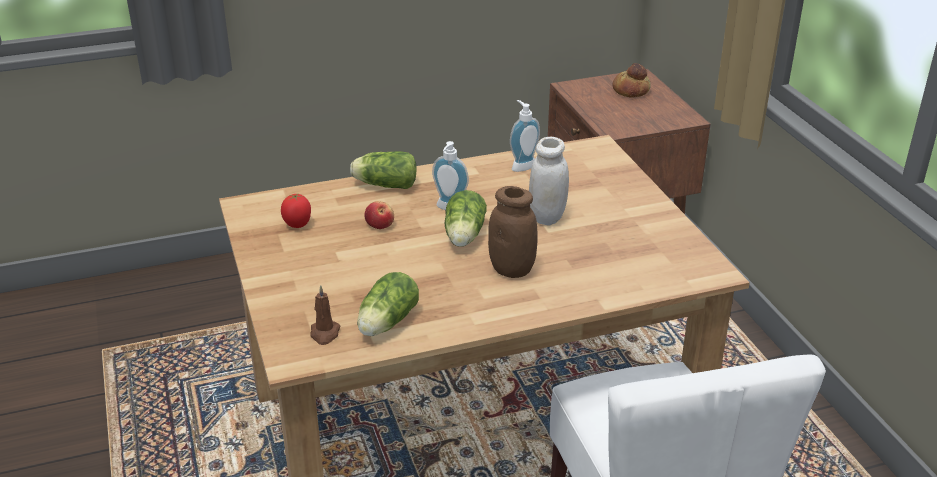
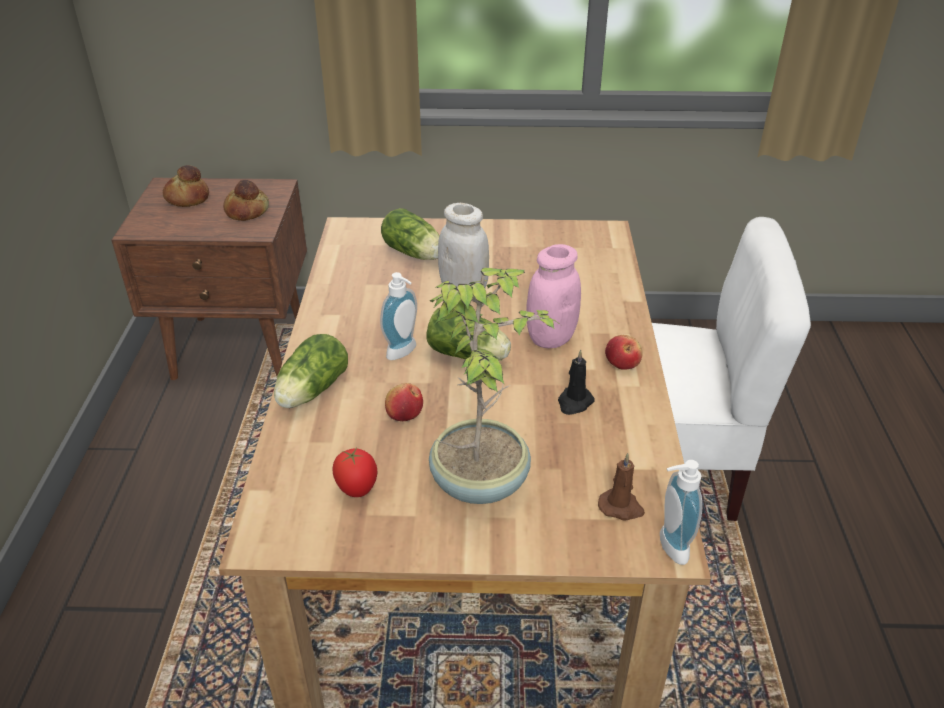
camera: 70 degrees left, 5 degrees up
lettuce [357,272,419,336] -> lettuce moved to [381,208,439,260]
brown jar [488,186,538,278] -> pink jar [527,244,581,348]
soap dispenser [510,100,540,172] -> soap dispenser moved to [660,460,702,565]
none -> bread [223,180,269,221]
none -> potted plant [429,268,561,504]
none -> black candle [558,349,595,415]
none -> apple [605,335,643,370]

